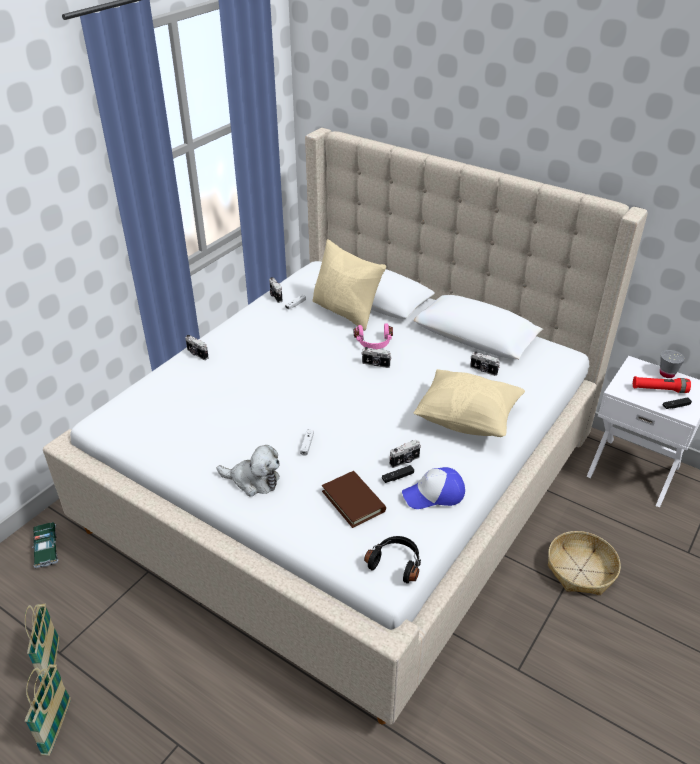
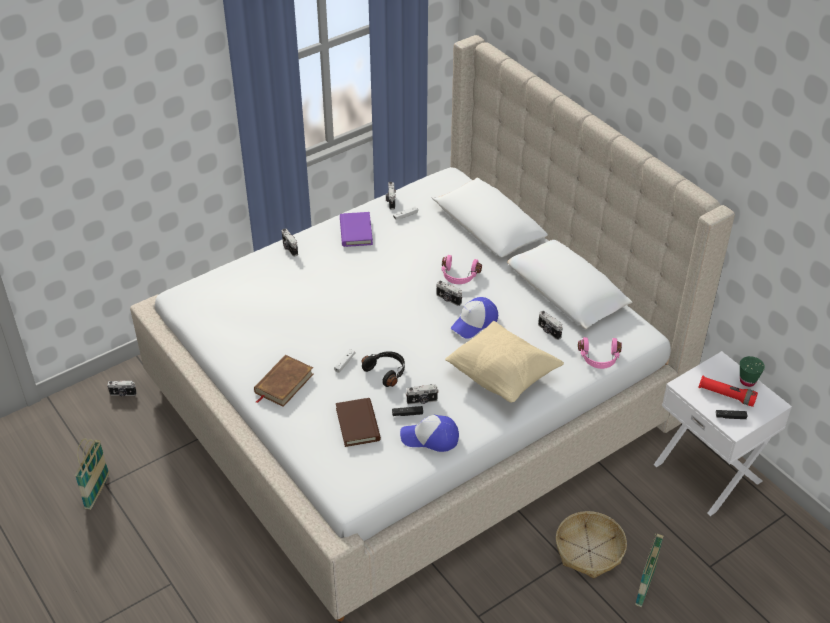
camera: 20 degrees right, 5 degrees up
basket [25,664,71,756] -> basket moved to [635,534,663,607]
toy car [32,522,58,568] -> camera [107,380,137,396]
plush toy [217,445,280,496] -> brown book [254,355,313,407]
beige pillow [313,239,386,331] -> none
black headphones [364,536,421,583] -> black headphones moved to [361,351,405,387]
grey cup [660,350,685,378] -> green cup [740,356,765,387]
none -> purple book [340,212,373,247]
none -> cap [451,297,498,339]
none -> pink headphones [578,337,622,369]

